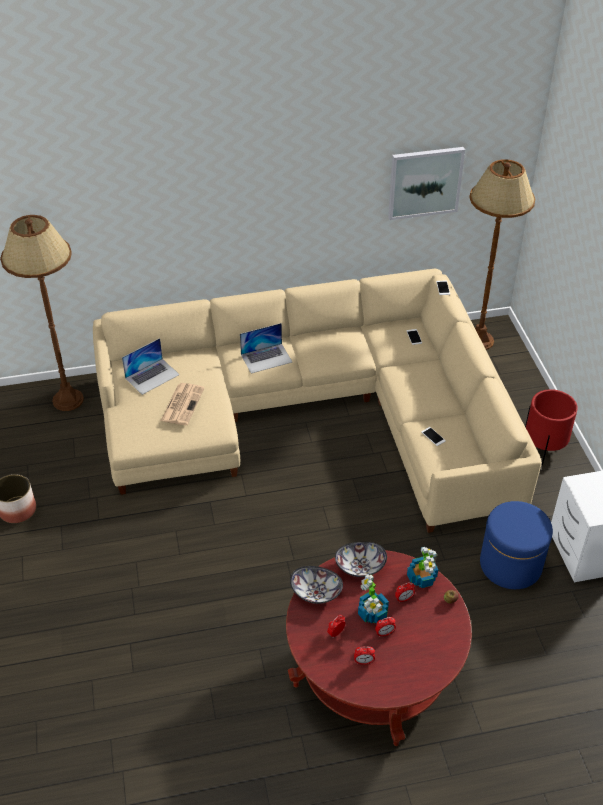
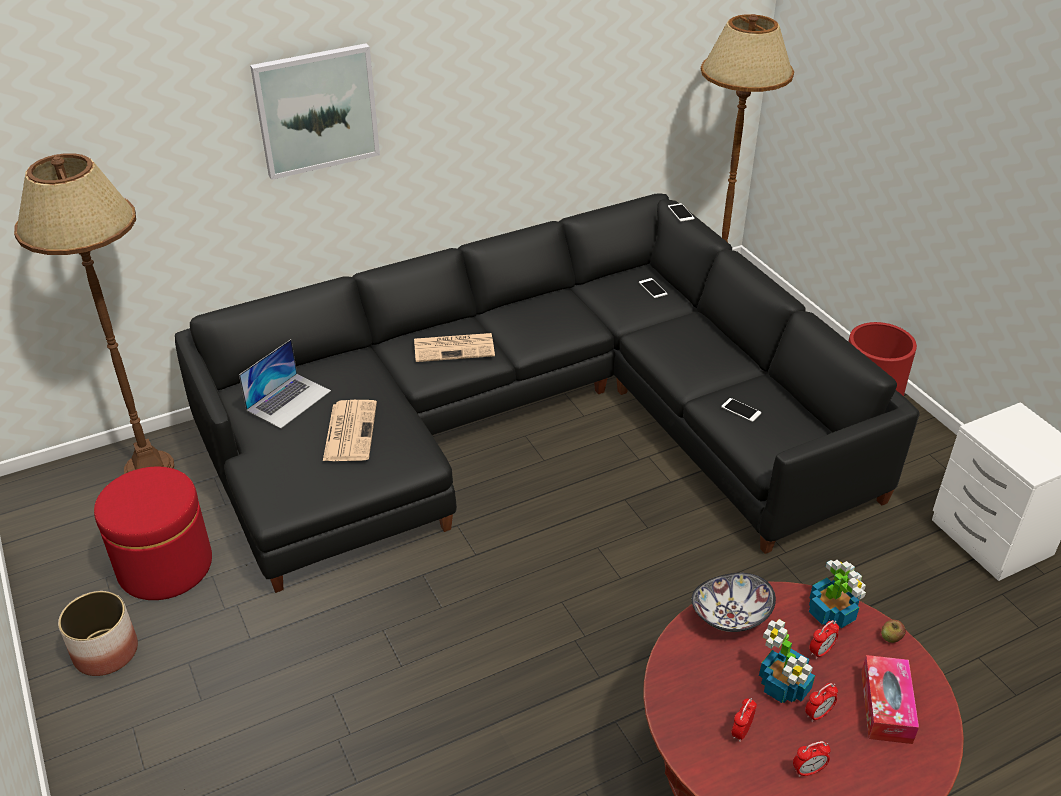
camera: 15 degrees left, 5 degrees down
beige sofa [93,268,542,533] -> black sofa [175,193,919,593]
laptop [240,323,292,373] -> newspaper [414,333,495,362]
bowl [290,566,343,604] -> none
picture [388,147,465,220] -> picture moved to [250,43,380,180]
blue ottoman [480,501,553,589] -> none
none -> red ottoman [94,467,212,600]
none -> tissue box [861,655,919,744]

